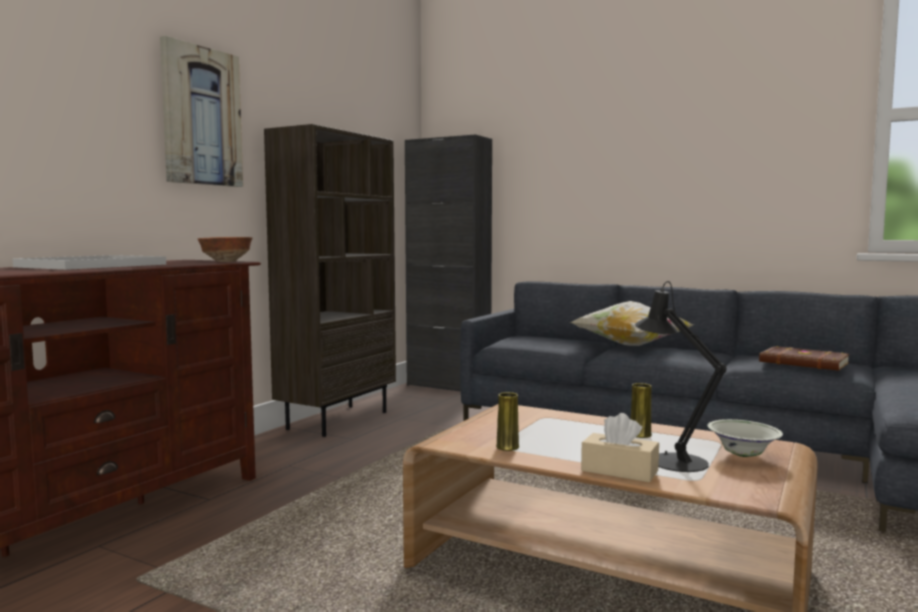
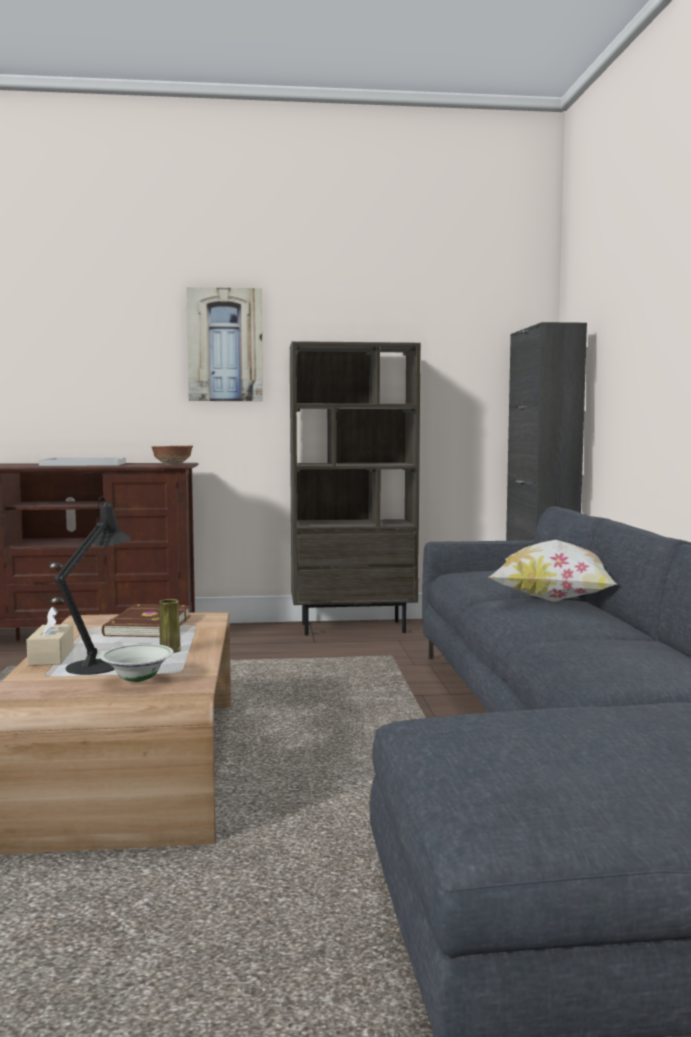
camera: 55 degrees right, 0 degrees up
yellow vase [496,392,519,451] -> none
brown book [759,346,850,371] -> brown book moved to [102,604,191,637]

